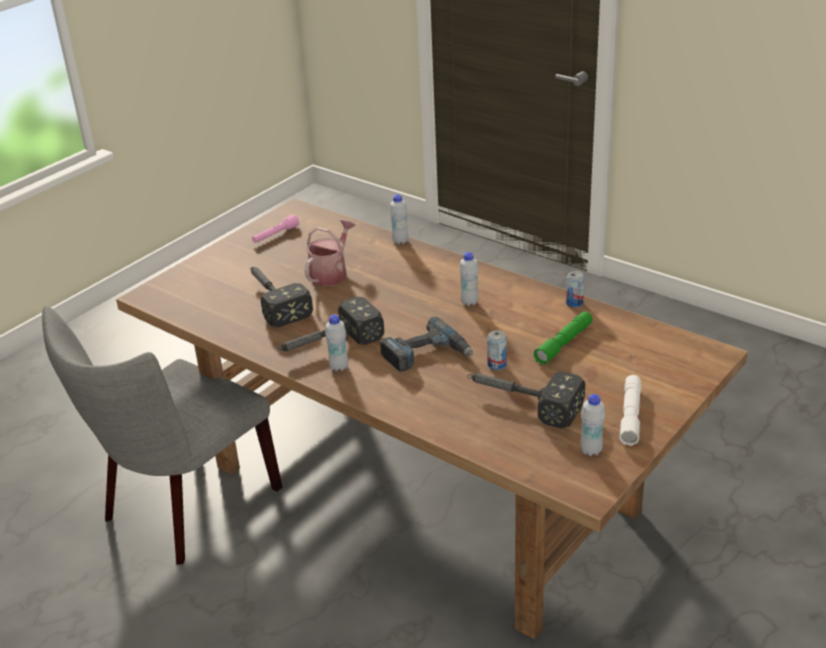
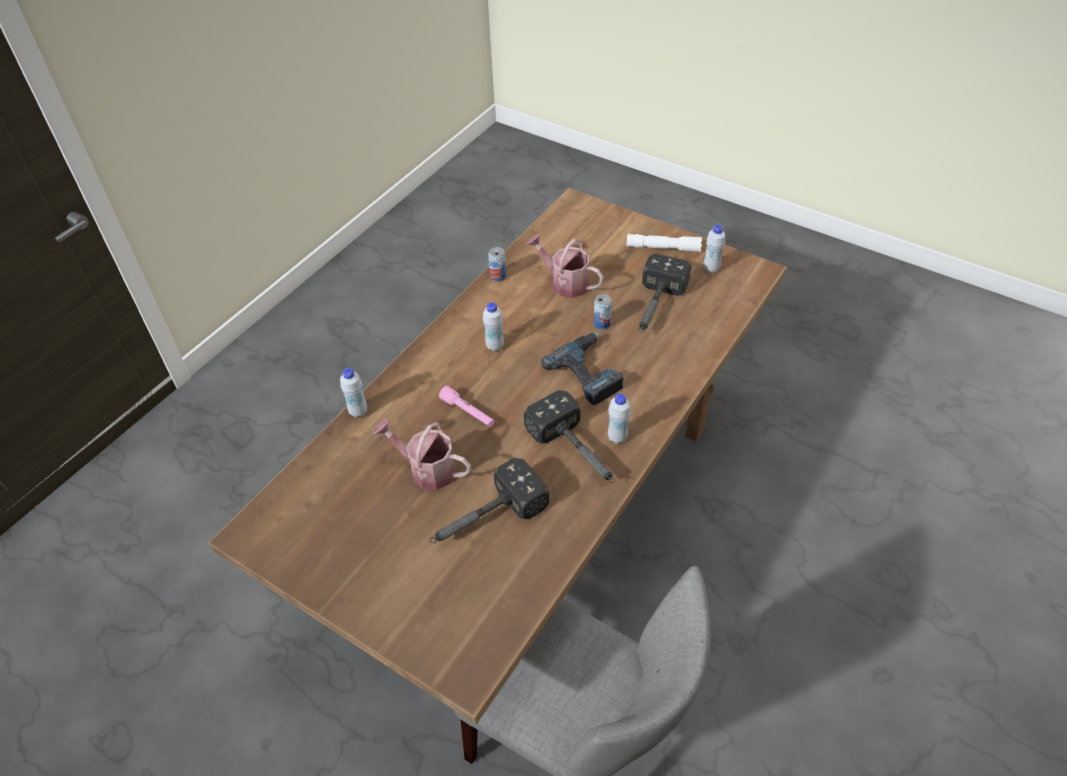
camera: 95 degrees left, 15 degrees up
pink flashlight [252,214,299,243] -> pink flashlight moved to [439,386,495,427]
green flashlight [533,311,593,365] -> watering can [526,234,604,298]

